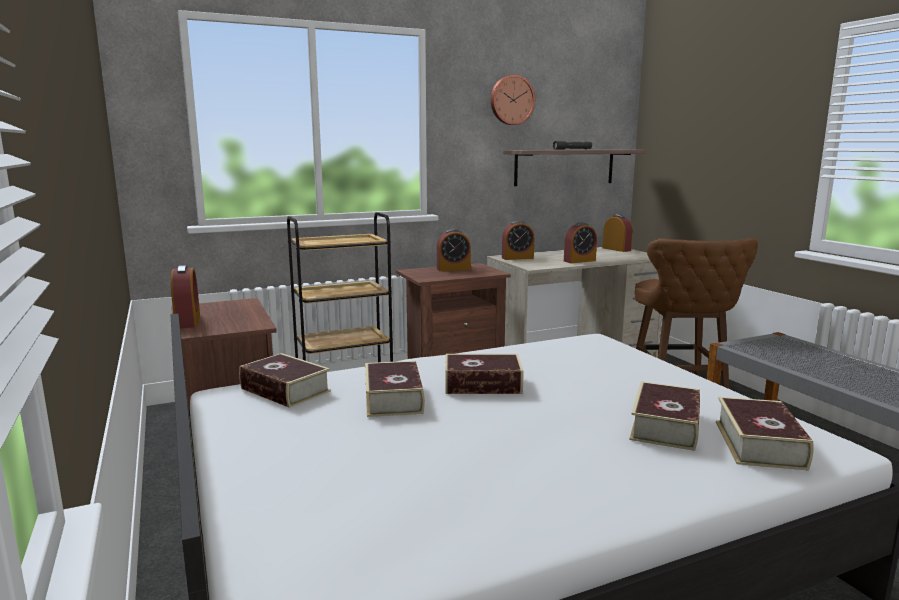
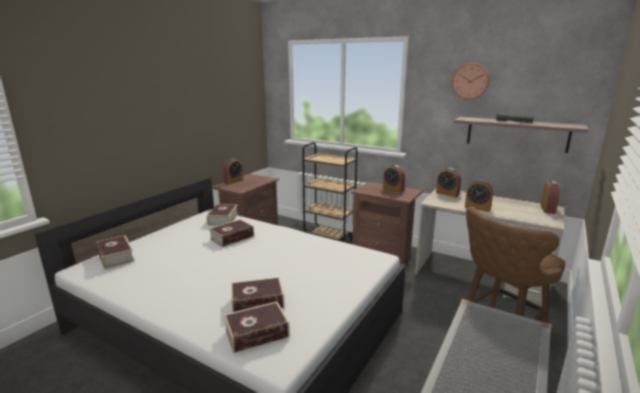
camera: 55 degrees right, 5 degrees up
book [445,354,523,394] -> book moved to [96,235,135,269]

